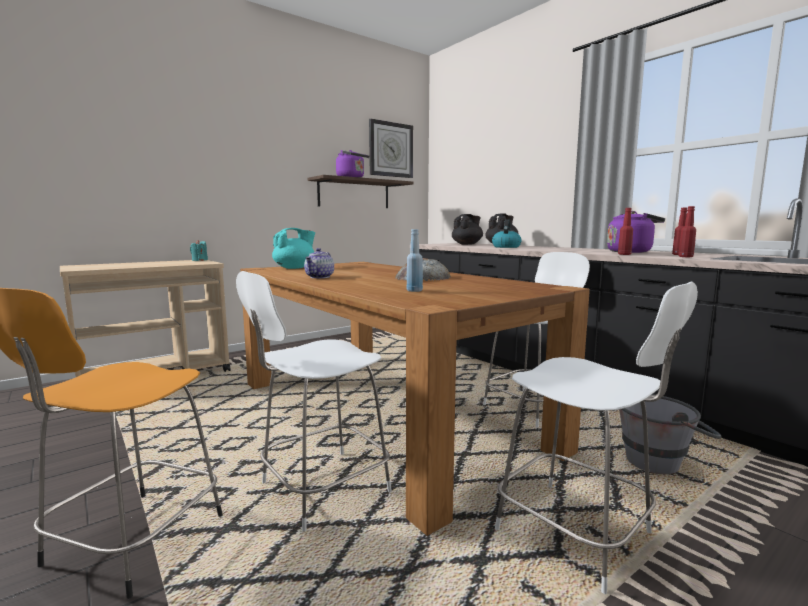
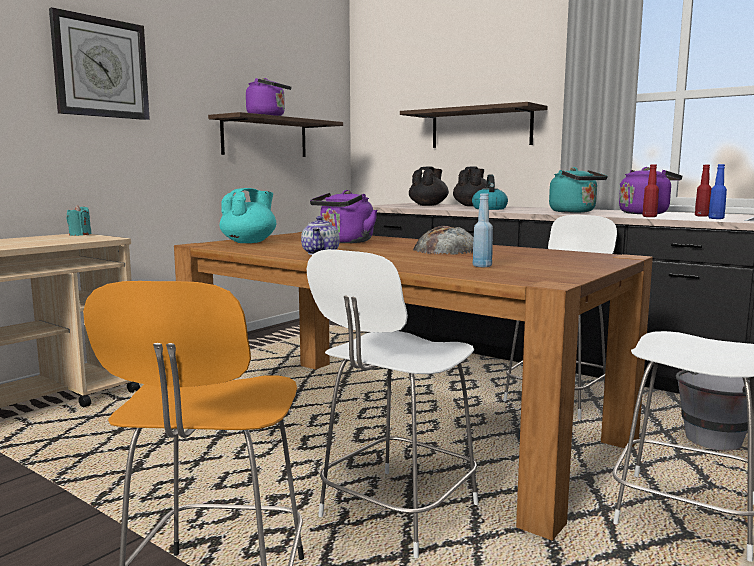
camera: 15 degrees left, 0 degrees up
wall clock [369,119,413,178] -> wall clock moved to [49,7,150,120]
red bottle [678,206,696,257] -> blue bottle [708,164,727,219]
none -> purple kettle [310,190,378,243]
none -> shelf [400,102,548,148]
none -> turquoise kettle [549,167,607,213]

